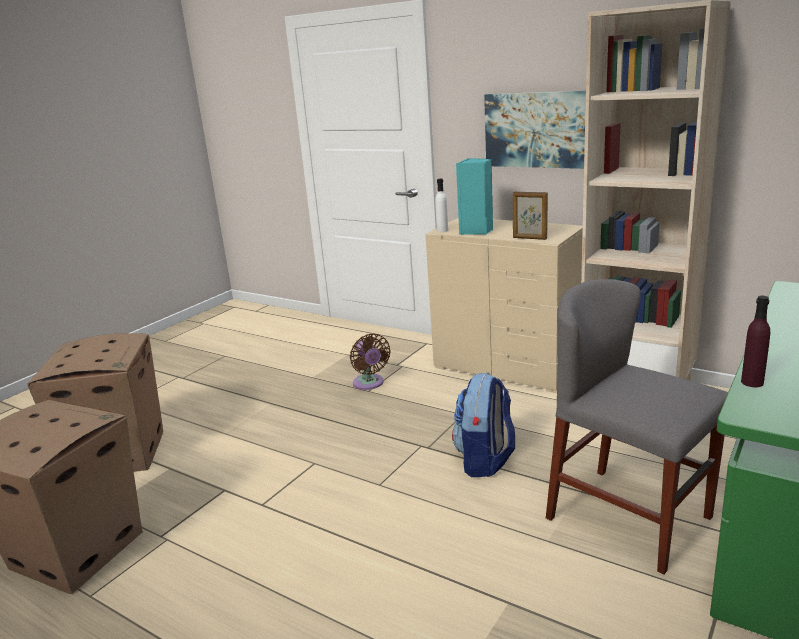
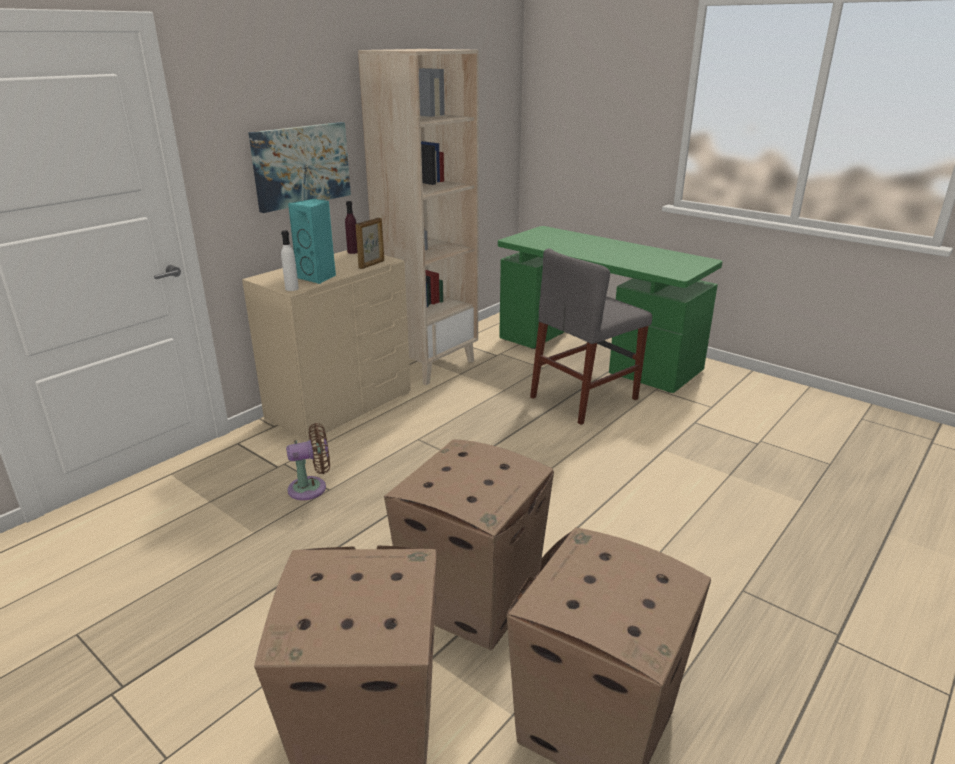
camera: 85 degrees left, 5 degrees up
backpack [452,373,515,477] -> none
purple bottle [741,296,770,387] -> purple bottle moved to [345,201,357,254]
none -> cardboard box [384,439,554,650]

